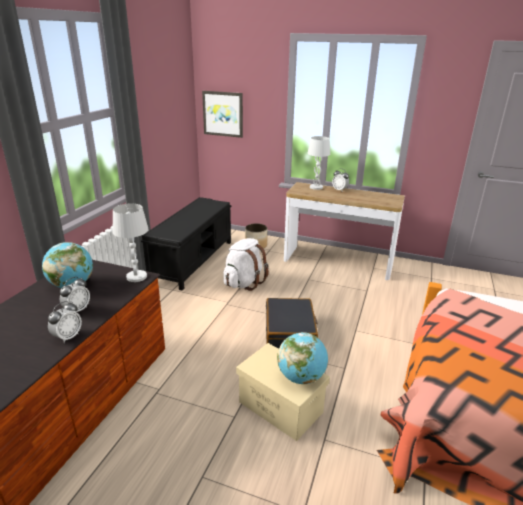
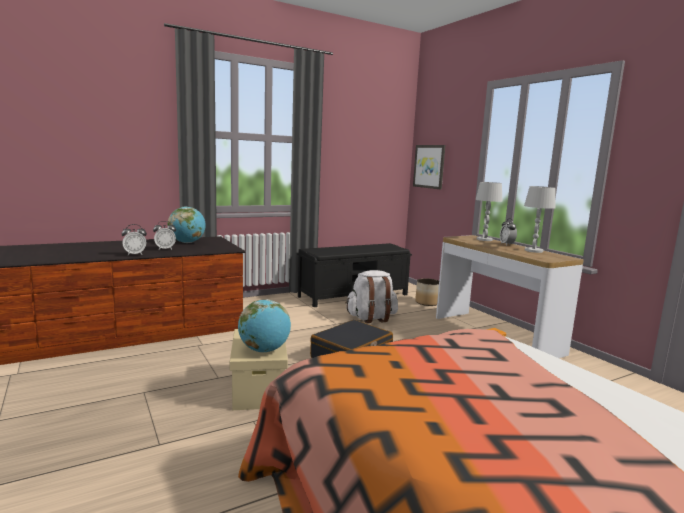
camera: 40 degrees right, 15 degrees down
white table lamp [113,204,149,282] -> white table lamp moved to [524,186,556,253]

